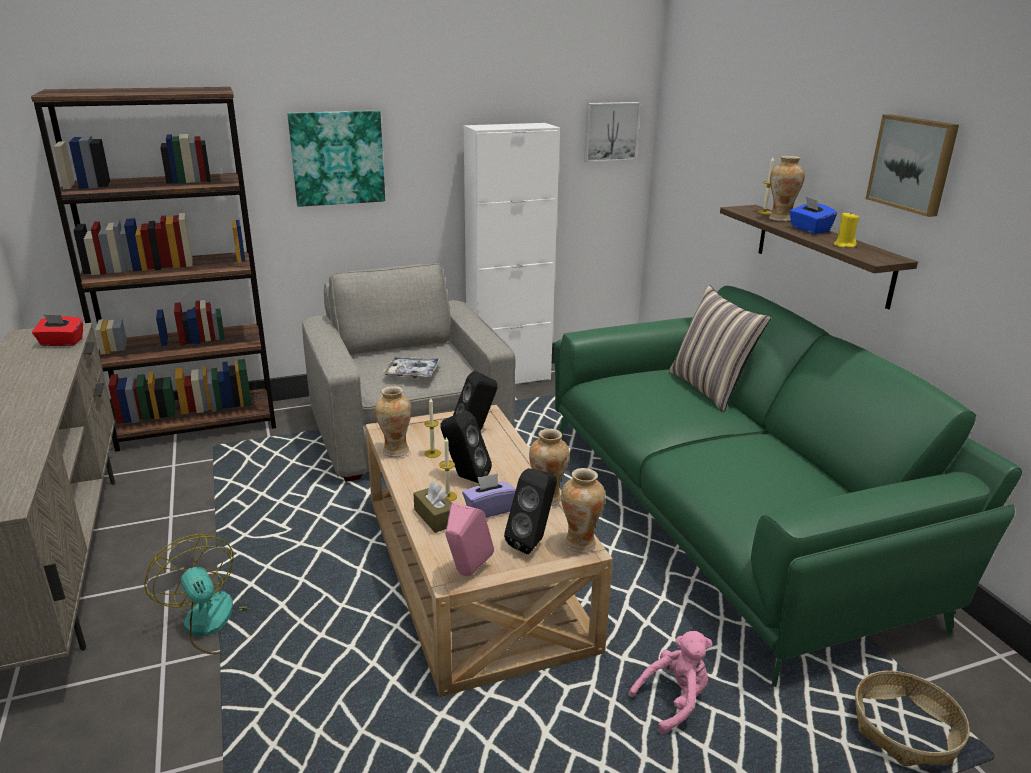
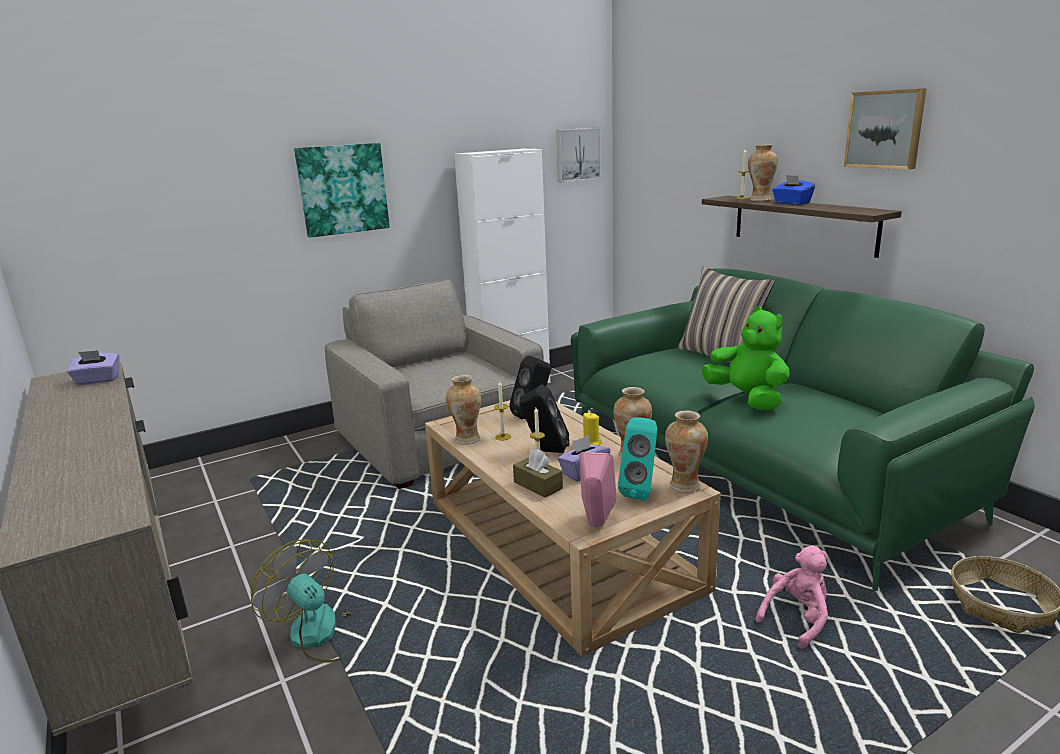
camera: 10 degrees left, 5 degrees down
brown bookcase [31,87,276,452] -> none
red tissue box [32,314,83,346] -> purple tissue box [67,350,120,385]
tray [382,356,441,378] -> none
black speaker [504,468,557,554] -> turquoise speaker [618,418,657,501]
yellow candle [834,212,859,248] -> yellow candle moved to [583,412,602,446]
none -> green plush toy [702,306,790,410]

